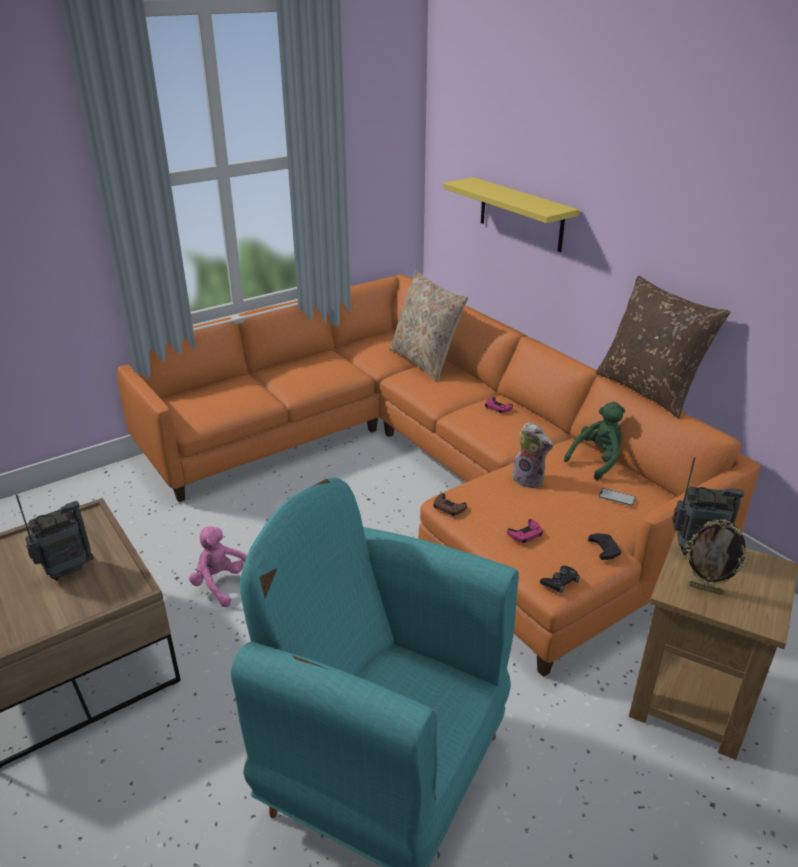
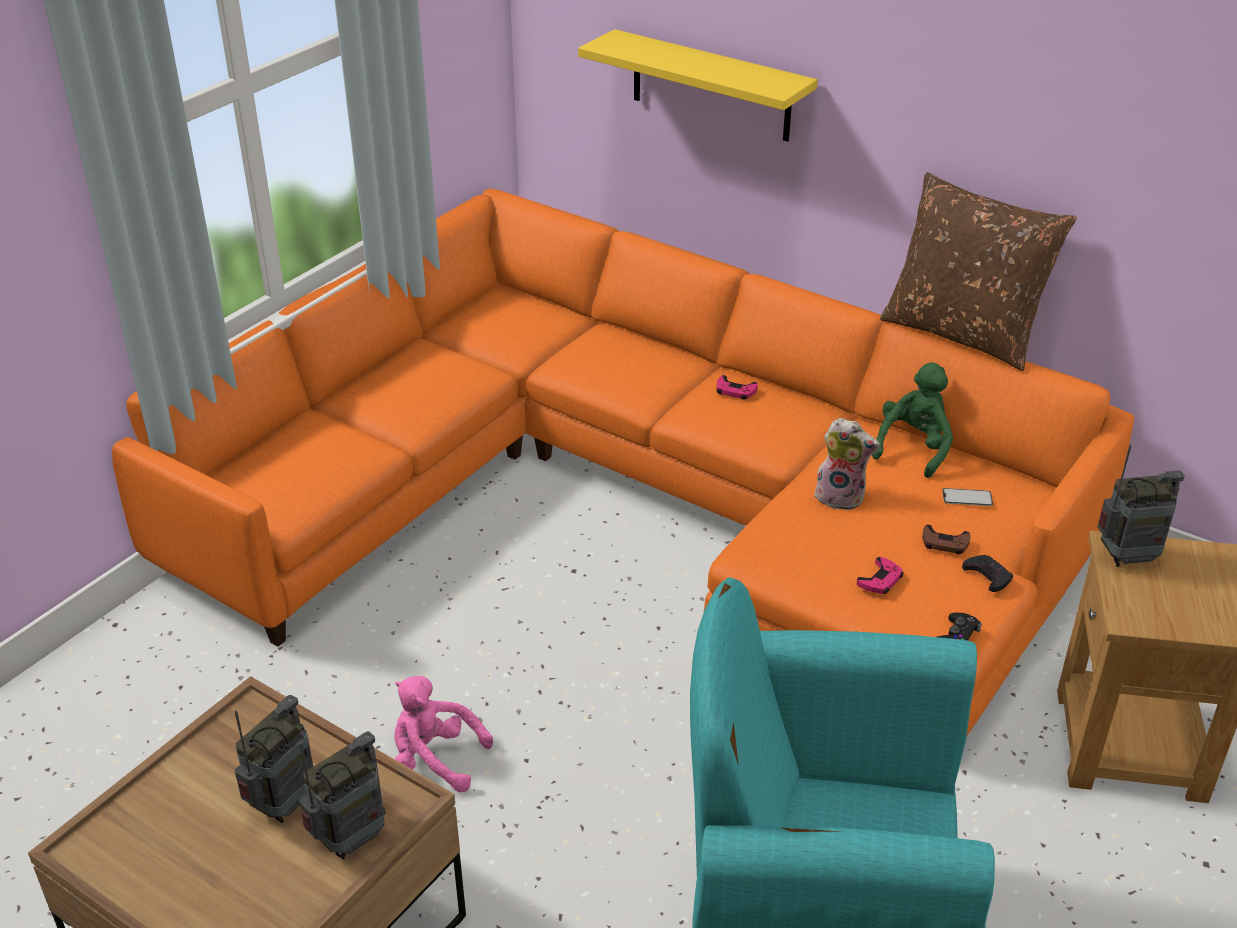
camera: 20 degrees left, 5 degrees up
beige pillow [389,270,468,382] -> none
brown game controller [433,493,467,516] -> brown game controller moved to [922,524,971,554]
picture frame [684,519,749,595] -> none
none -> radio [299,732,386,859]

